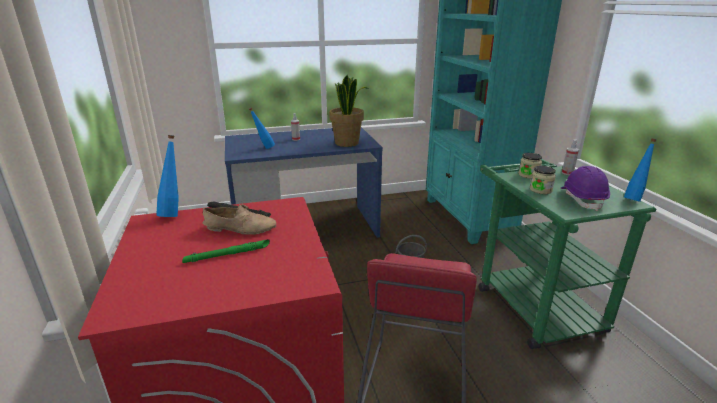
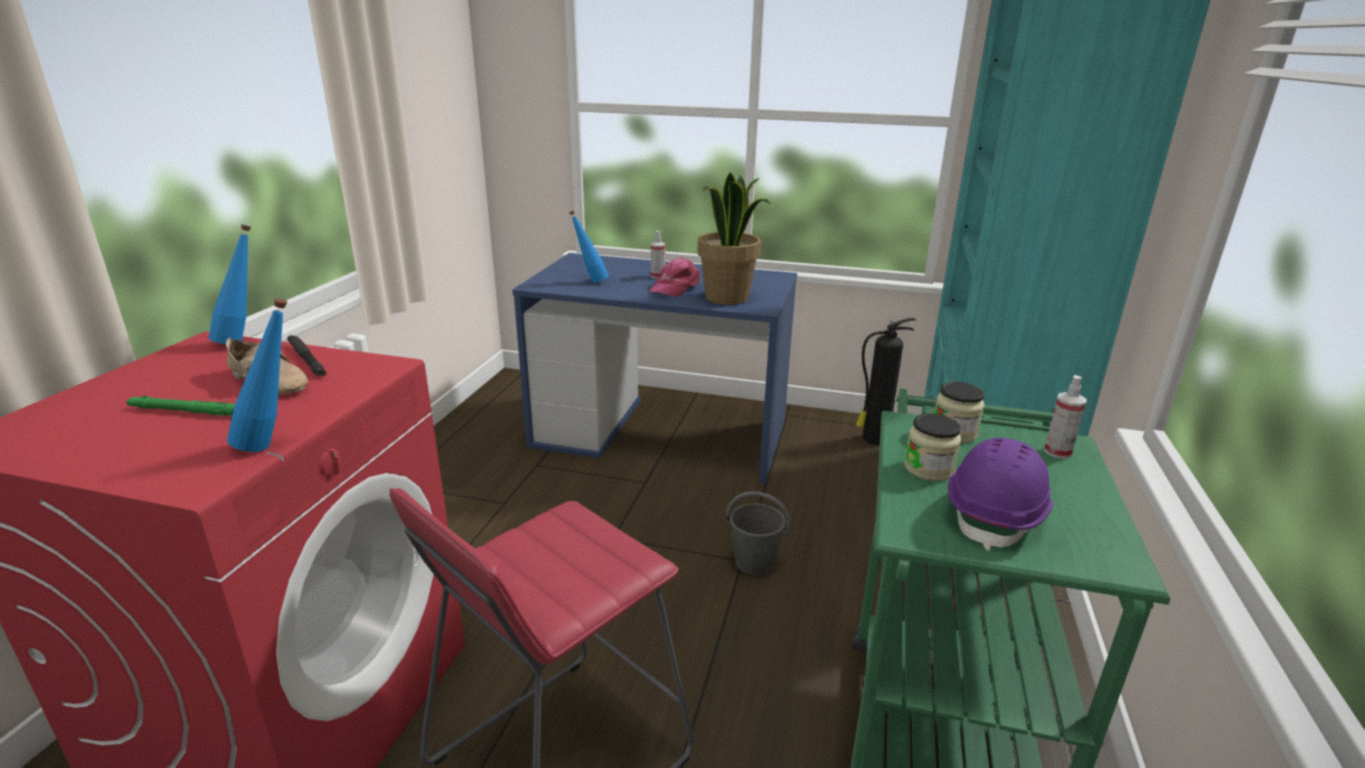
camera: 30 degrees right, 0 degrees up
blue bottle [624,139,657,202] -> blue bottle moved to [227,298,287,452]
none -> pink cap [649,257,700,297]
none -> fire extinguisher [855,318,916,445]

